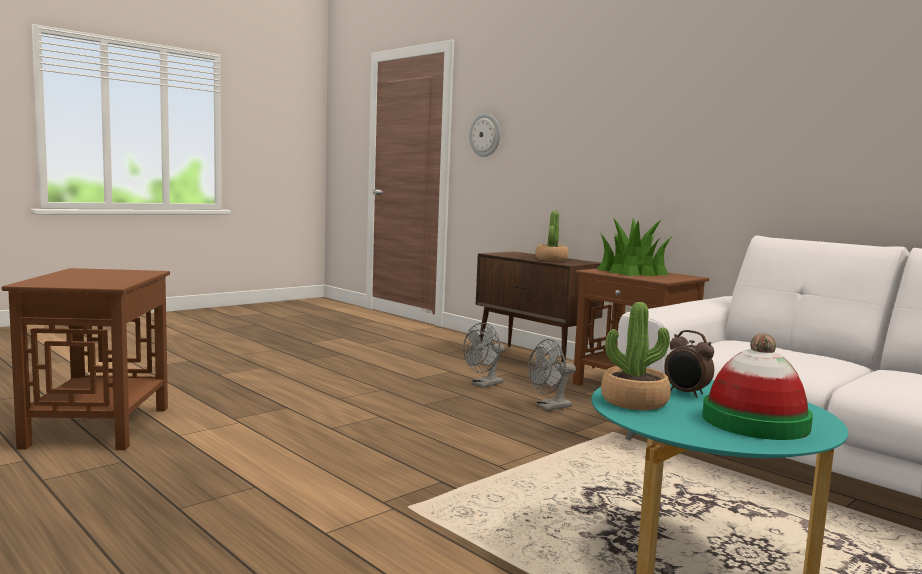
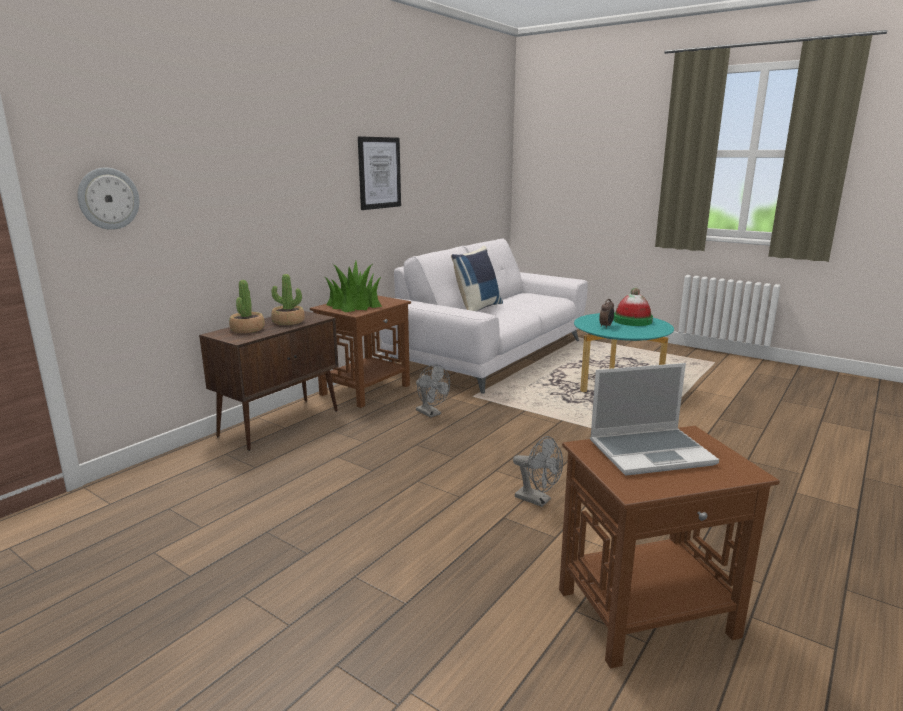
camera: 100 degrees left, 10 degrees up
grey fan [463,323,505,388] -> grey fan moved to [513,436,563,507]
potted plant [601,302,671,410] -> potted plant moved to [229,280,265,333]
none -> picture [358,136,401,210]
none -> blue pillow [451,246,503,312]
none -> laptop [590,363,719,476]

